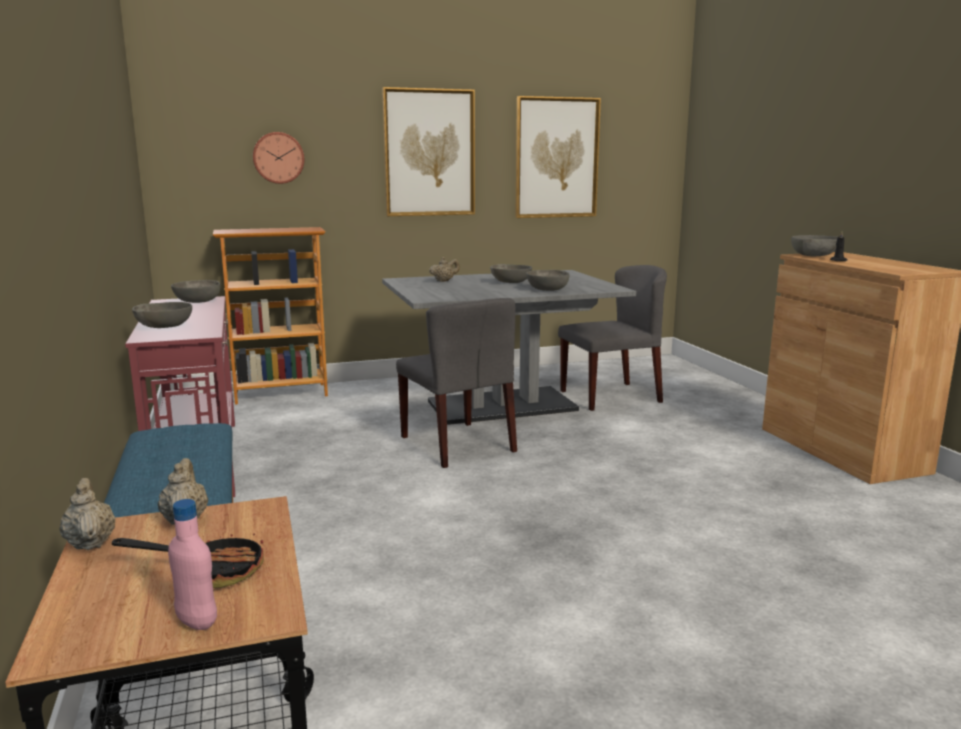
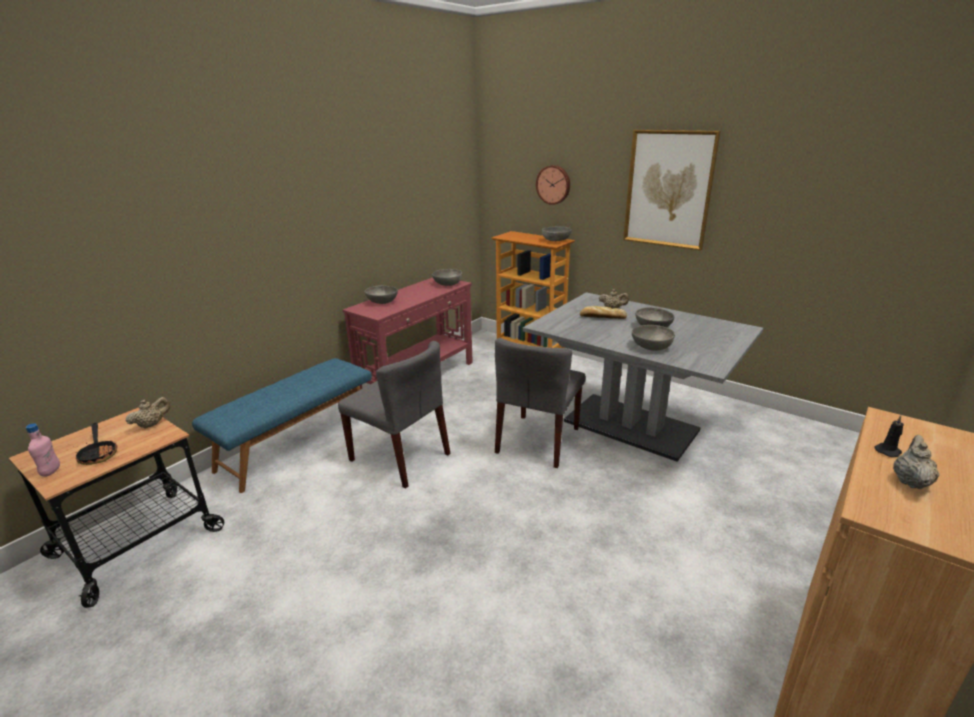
camera: 55 degrees right, 10 degrees up
beige teapot [59,478,116,550] -> beige teapot moved to [893,435,940,489]
picture [515,96,601,218] -> none
grey chair [558,265,667,411] -> grey chair moved to [338,341,451,488]
grey bowl [791,235,838,256] -> grey bowl moved to [542,226,572,241]
none -> bread [580,306,627,319]

